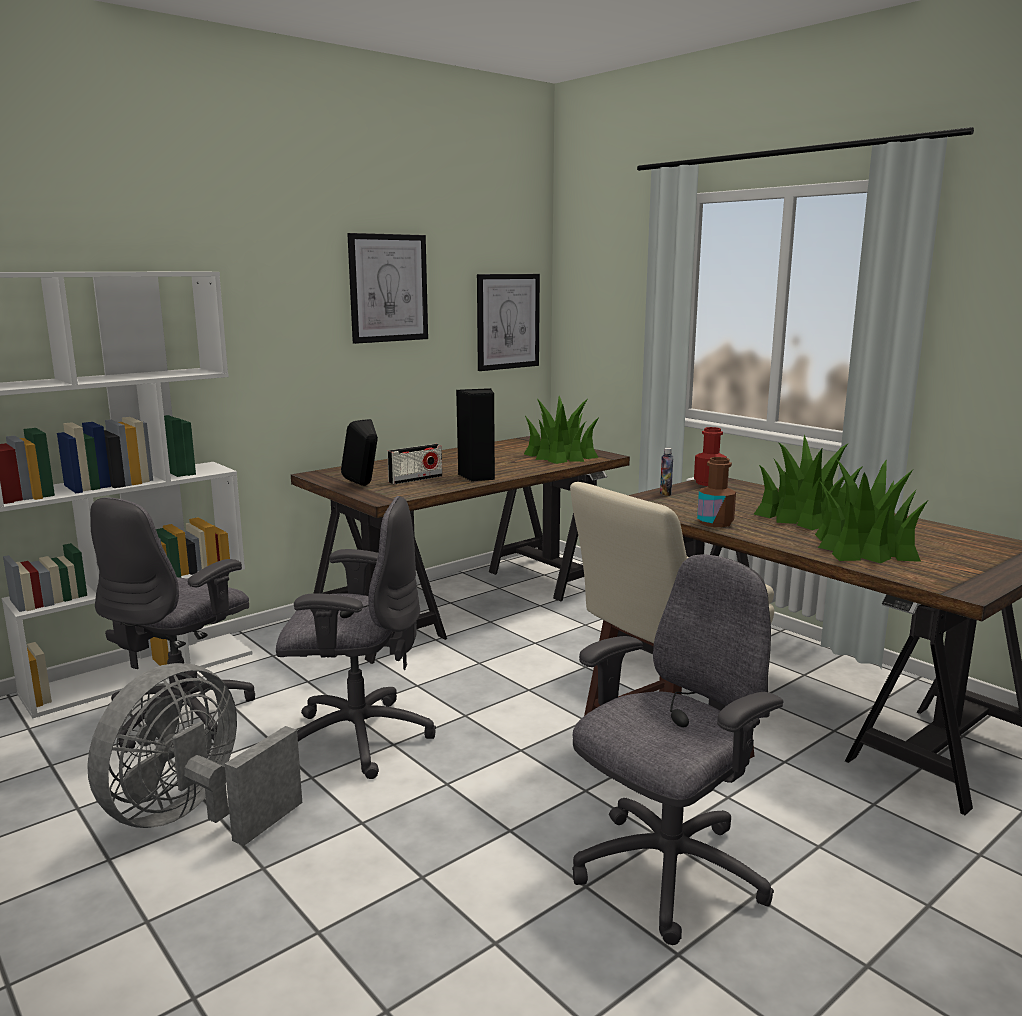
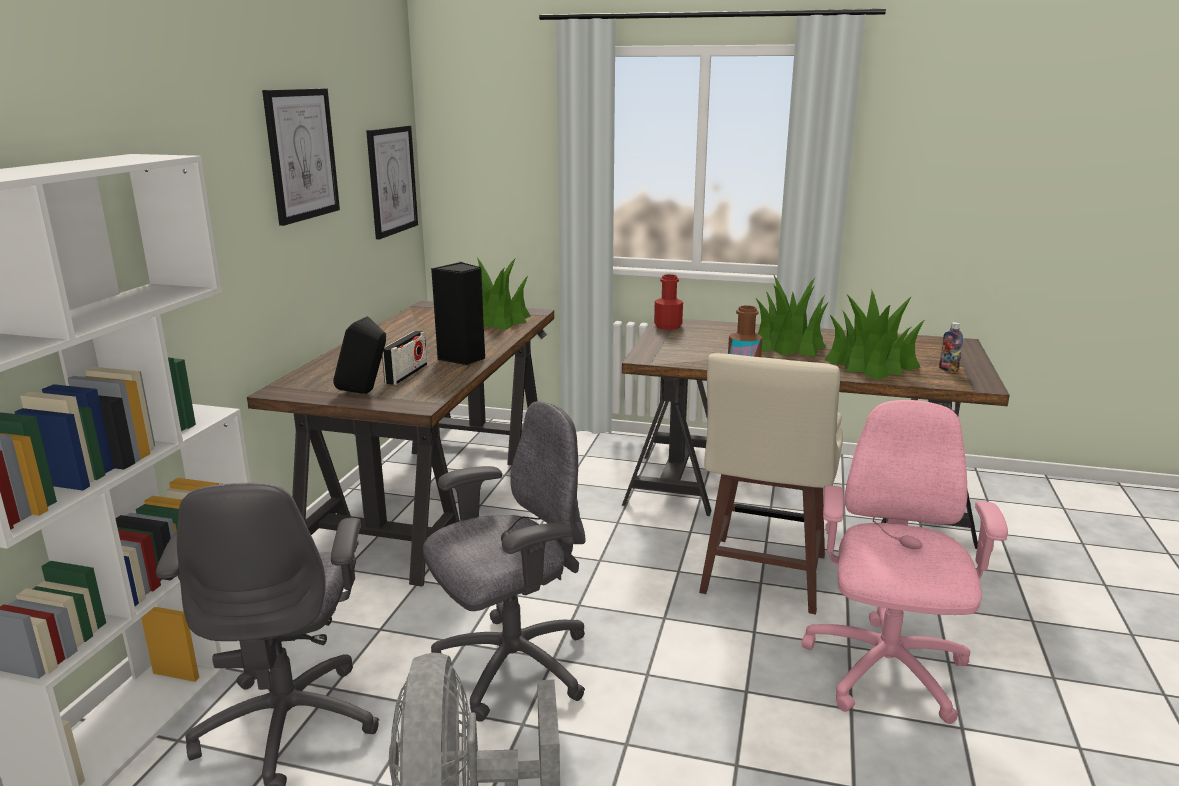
camera: 35 degrees left, 5 degrees up
grey office chair [572,554,783,945] -> pink office chair [801,400,1008,724]
bottle [660,448,673,496] -> bottle moved to [939,322,963,372]

